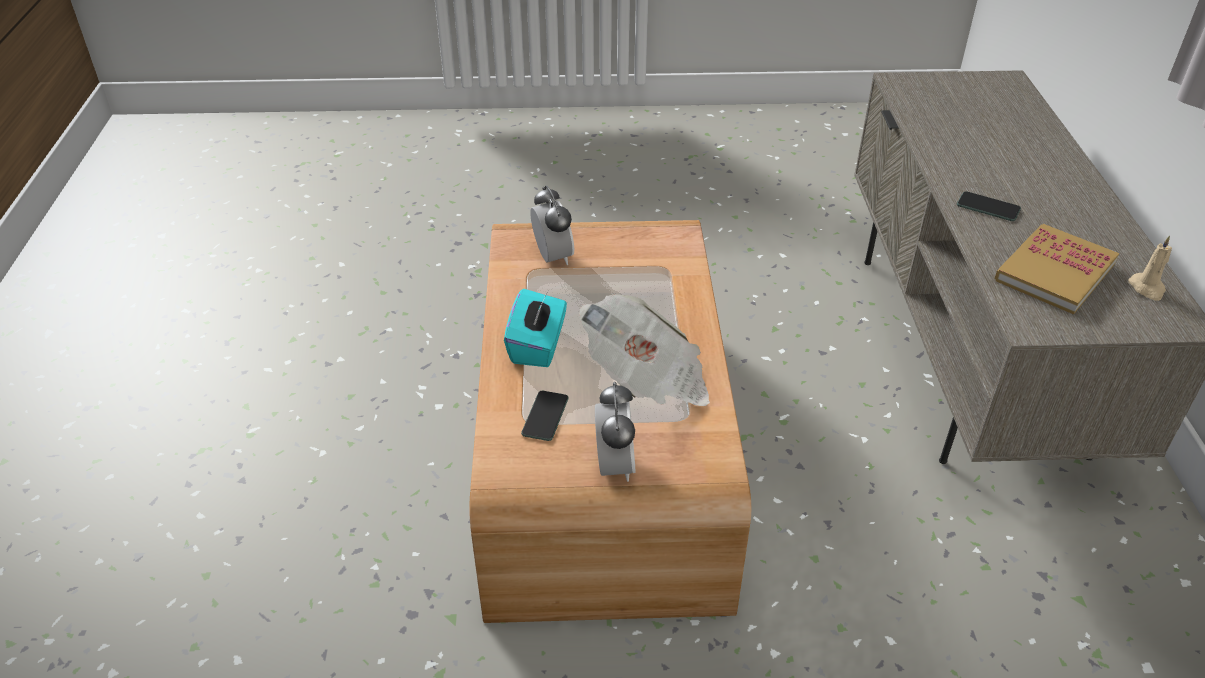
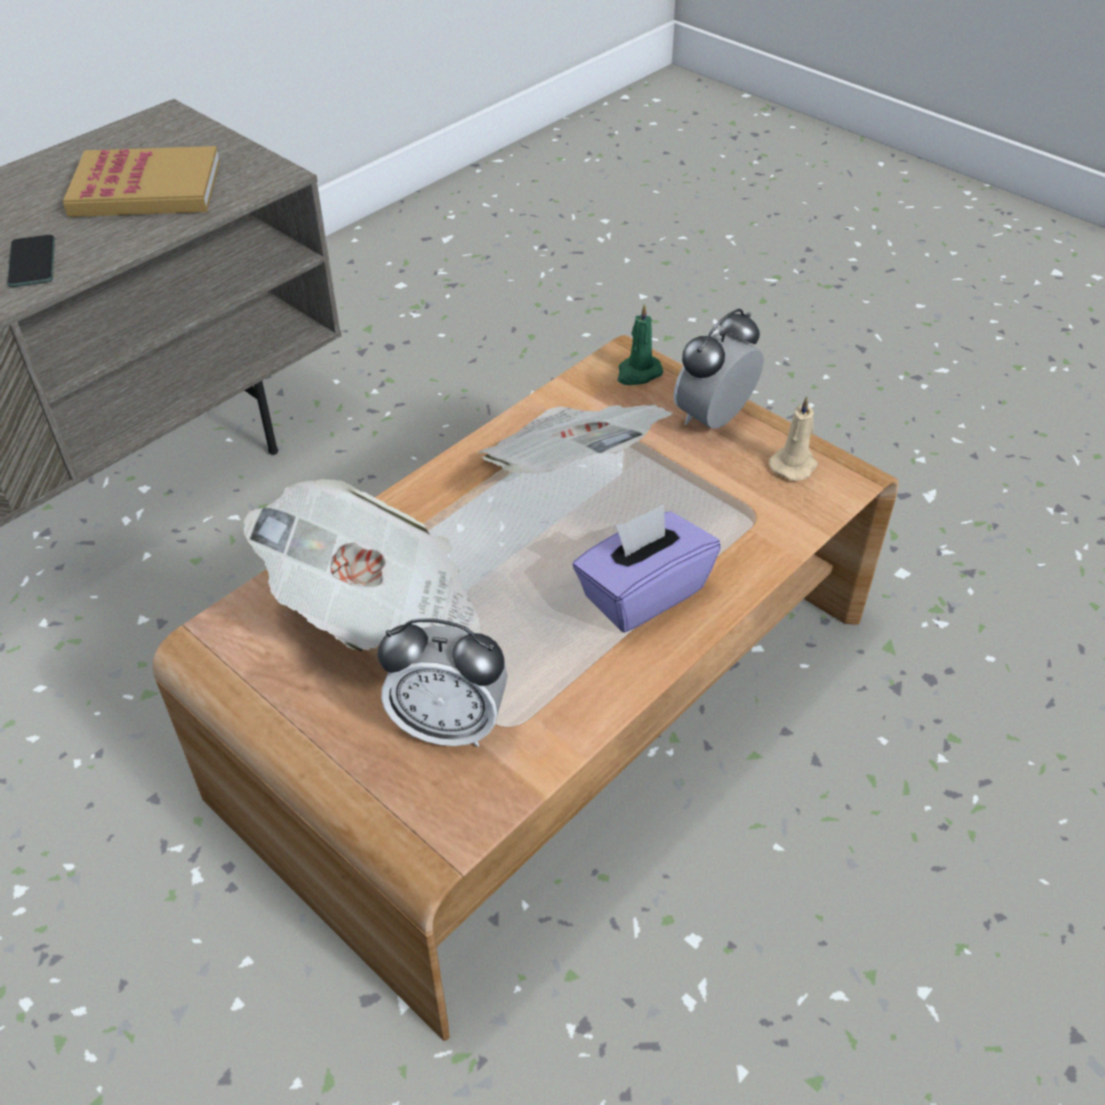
camera: 135 degrees left, 5 degrees up
turquoise tissue box [504,289,567,367] -> purple tissue box [573,504,721,632]
phone [521,391,568,441] -> none
alarm clock [530,185,574,265] -> alarm clock turned 105 degrees counterclockwise [377,618,507,747]
beige candle [1128,235,1172,301] -> beige candle moved to [769,396,818,481]
none -> newspaper [243,479,482,652]
none -> green candle [617,304,663,385]

